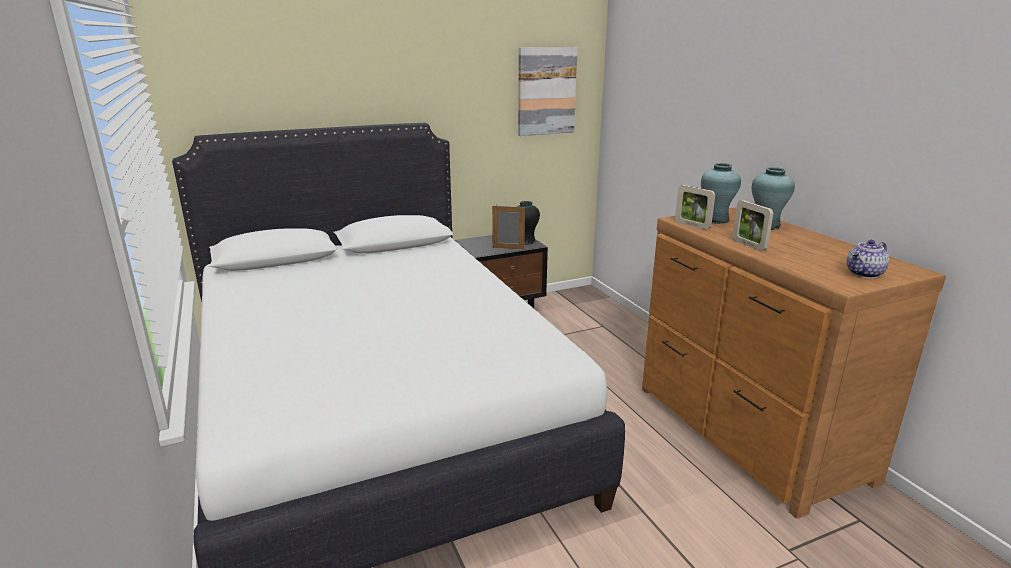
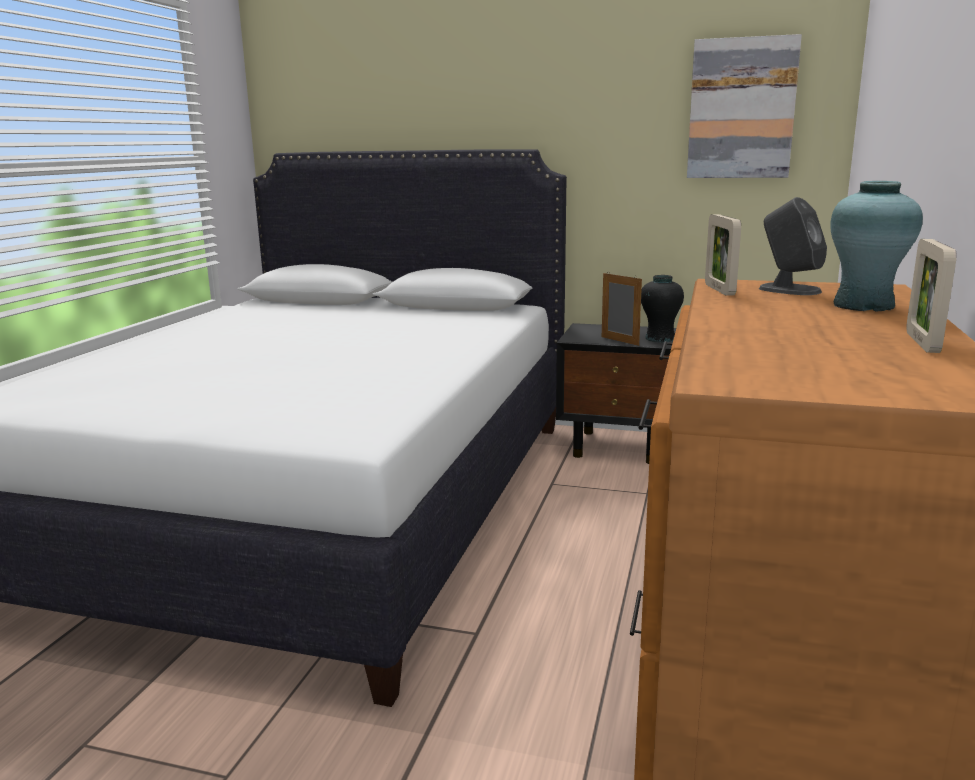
camera: 40 degrees right, 5 degrees down
turquoise vase [701,163,741,224] -> grey speaker [759,197,827,295]
picture frame [732,200,773,251] -> picture frame moved to [906,239,957,353]
teapot [847,240,889,278] -> none

